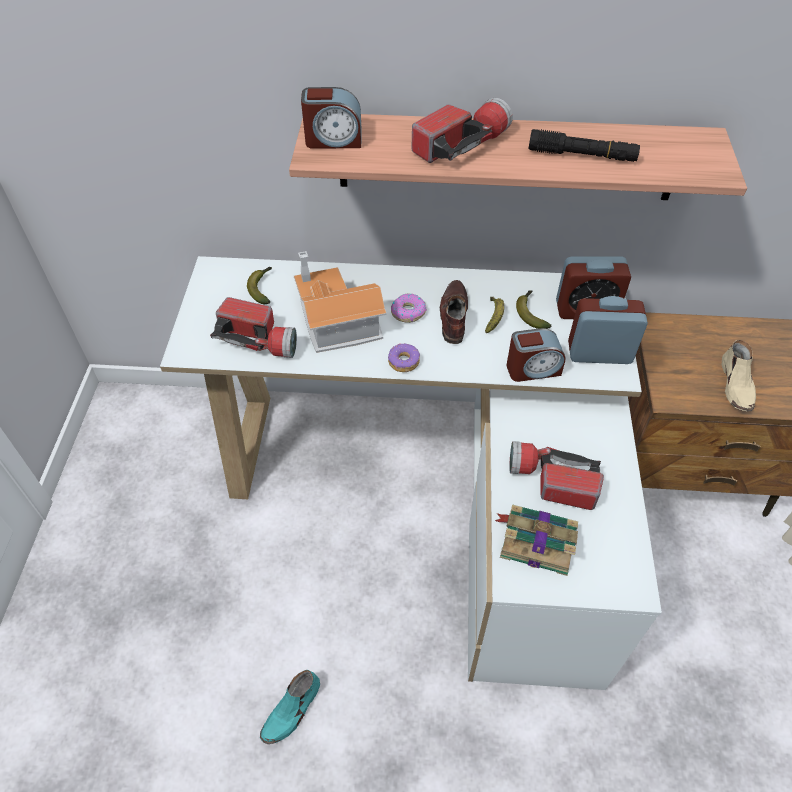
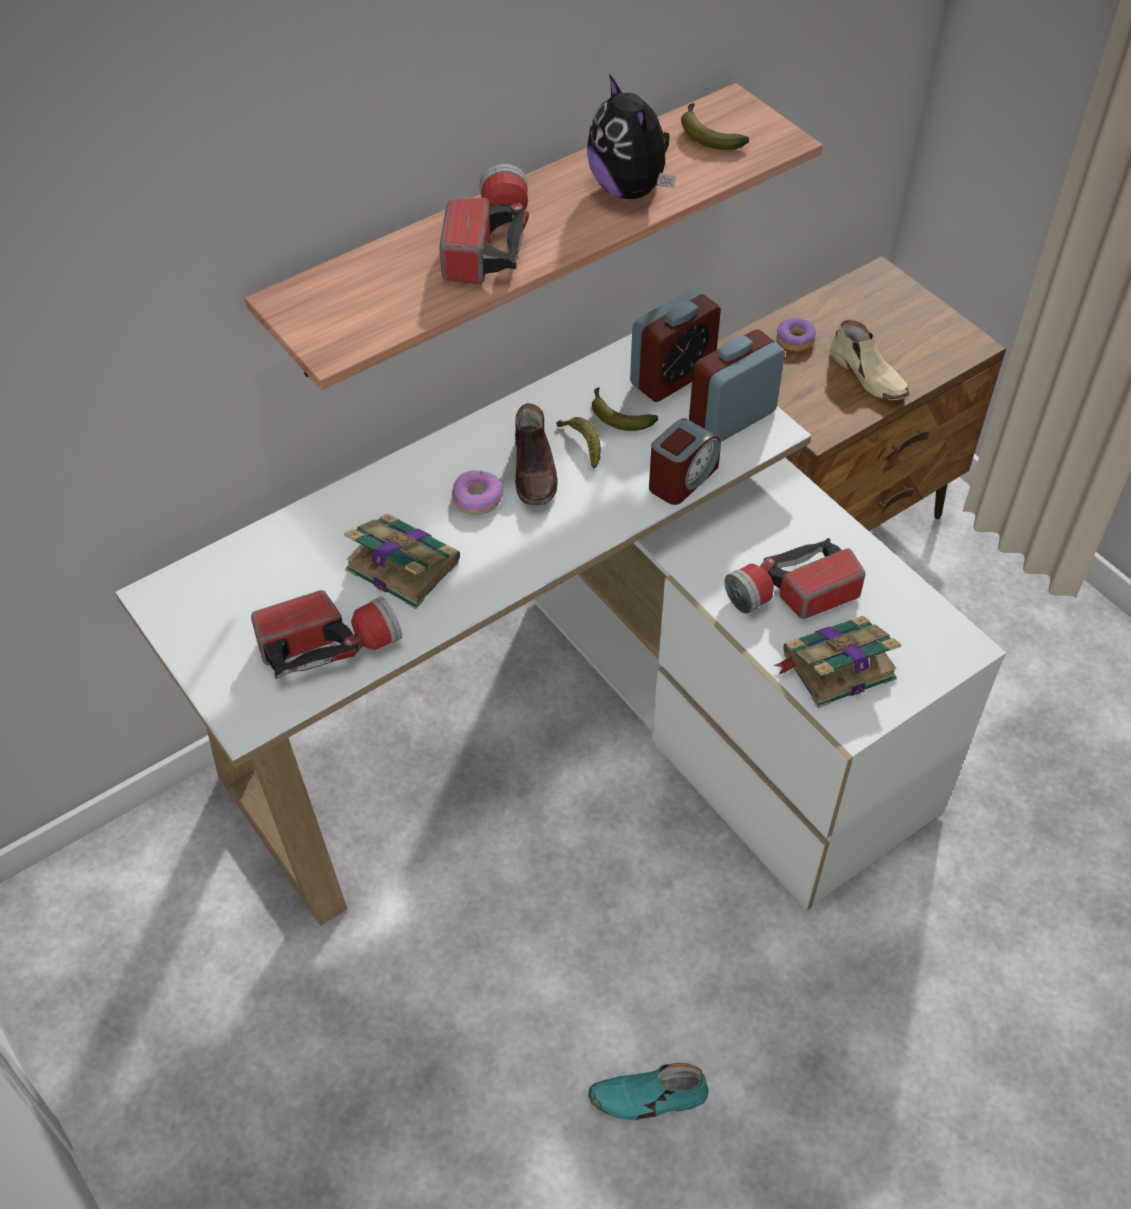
camera: 40 degrees left, 0 degrees up
banana [247,267,272,304] -> banana moved to [681,103,749,150]
turquoise shoe [260,670,320,744] -> turquoise shoe turned 90 degrees clockwise [588,1062,709,1121]
toy house [294,251,387,353] -> book [344,514,460,609]
alarm clock [301,87,362,149] -> none
donut [388,343,420,372] -> donut moved to [777,318,816,351]
brown shoe [440,280,468,344] -> brown shoe turned 150 degrees counterclockwise [515,403,558,506]
black flashlight [529,129,640,162] -> plush toy [587,74,676,199]

